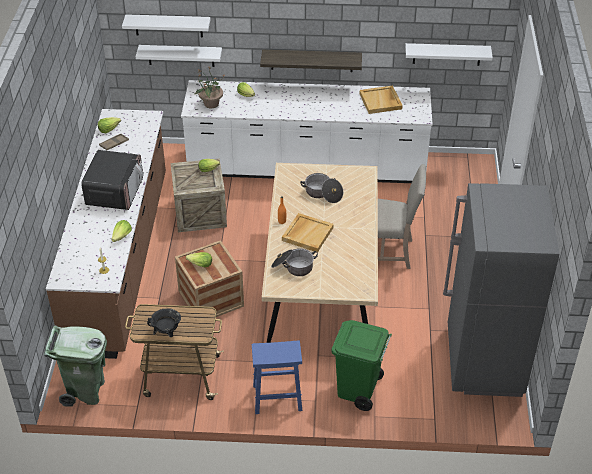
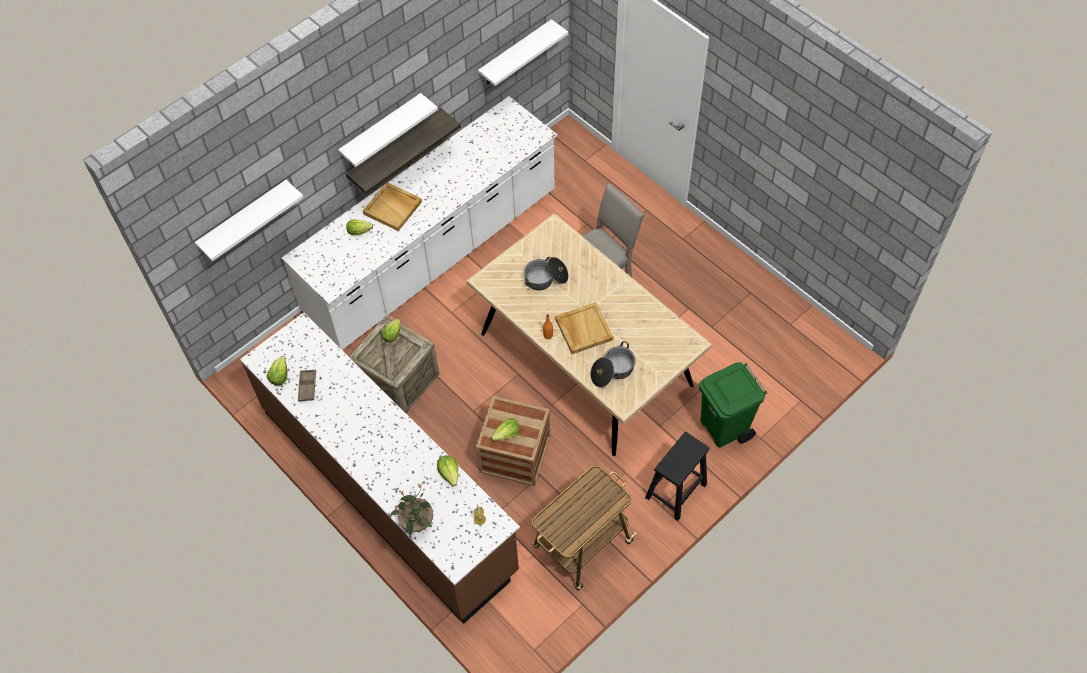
camera: 45 degrees left, 15 degrees up
green trash can [44,325,107,407] -> none
microwave [81,150,144,210] -> none
white shelf [136,45,222,67] -> white shelf moved to [338,93,438,167]
black cooking pot [147,308,181,337] -> none
potted plant [194,66,225,108] -> potted plant moved to [391,484,433,537]
blue stool [252,340,302,414] -> black stool [645,432,709,521]
beige tray [360,86,403,114] -> beige tray moved to [363,182,422,231]
grey fridge [443,183,559,397] -> none

